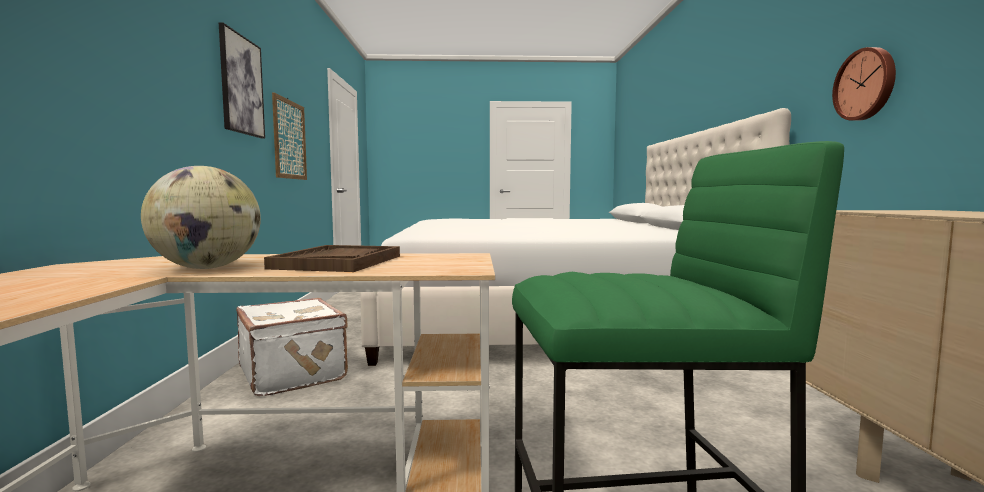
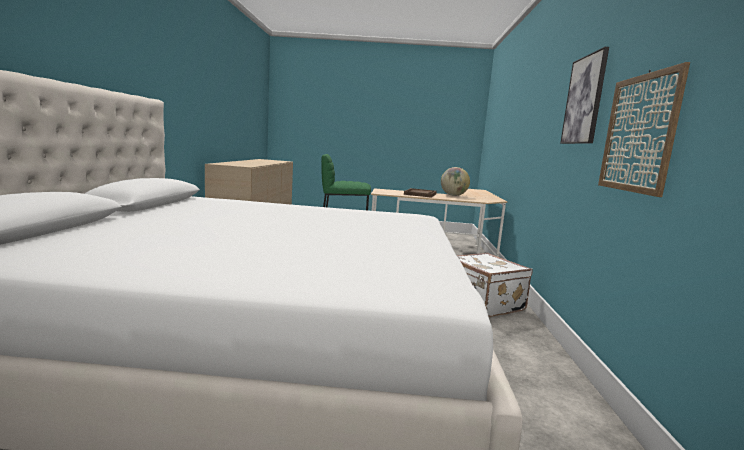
camera: 175 degrees left, 5 degrees up
wall clock [832,47,896,121] -> none

